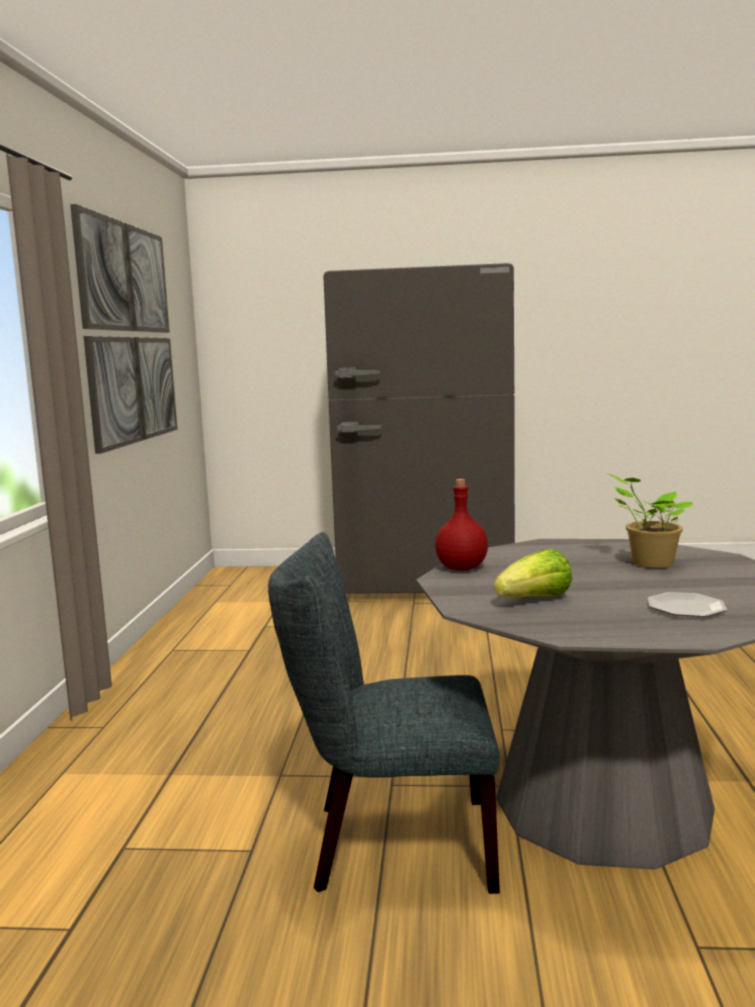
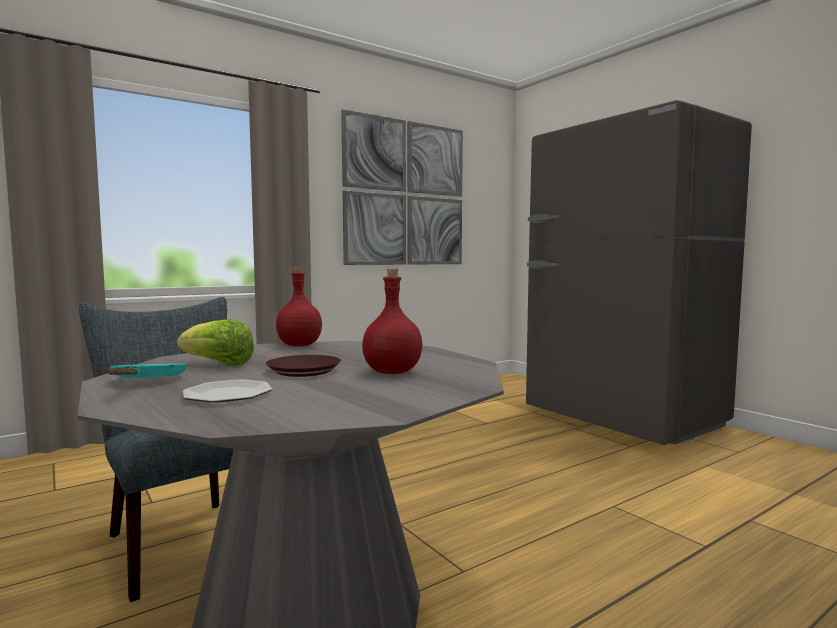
camera: 50 degrees right, 5 degrees down
potted plant [607,473,693,568] -> red bottle [362,269,423,374]
none -> turquoise frying pan [108,363,188,378]
none -> brown plate [266,355,341,377]

